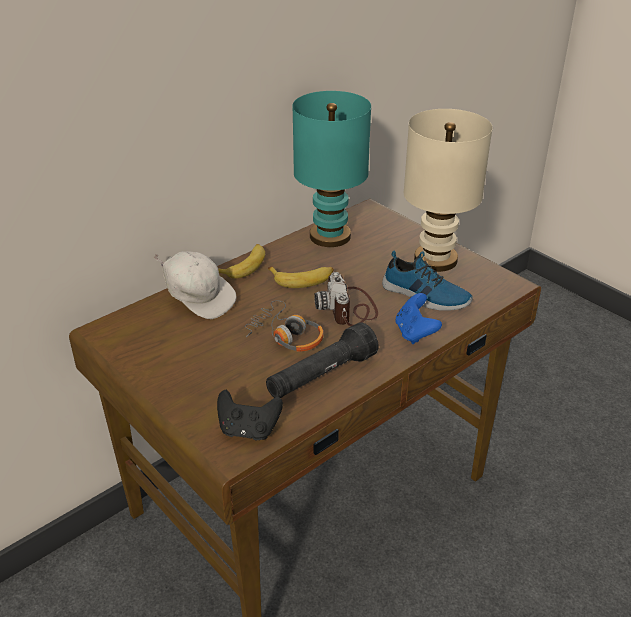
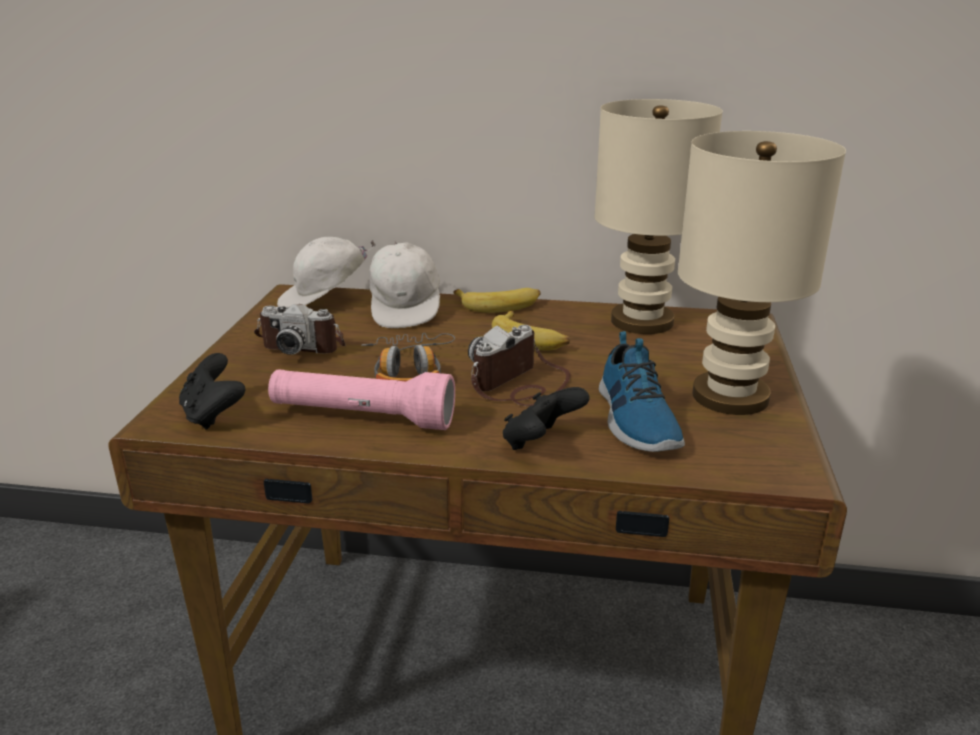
camera: 50 degrees right, 10 degrees down
black flashlight [266,322,378,398] -> pink flashlight [268,370,455,430]
turquoise table lamp [292,91,371,247] -> beige table lamp [594,99,723,334]
blue game controller [395,293,442,344] -> black game controller [503,387,589,450]
none -> camera [254,304,346,354]
none -> white cap [277,237,376,307]

